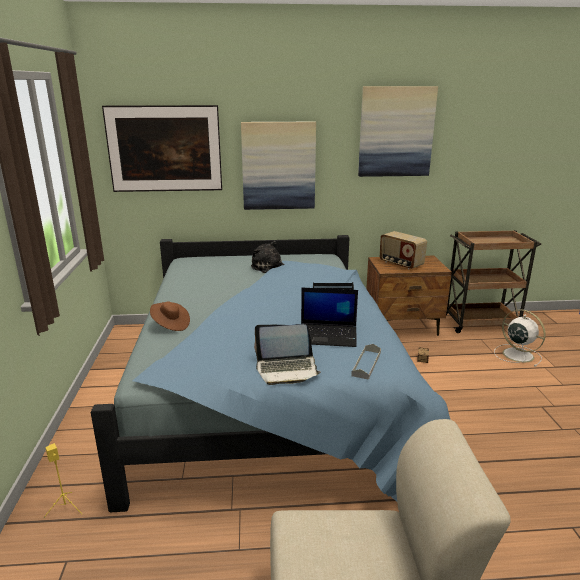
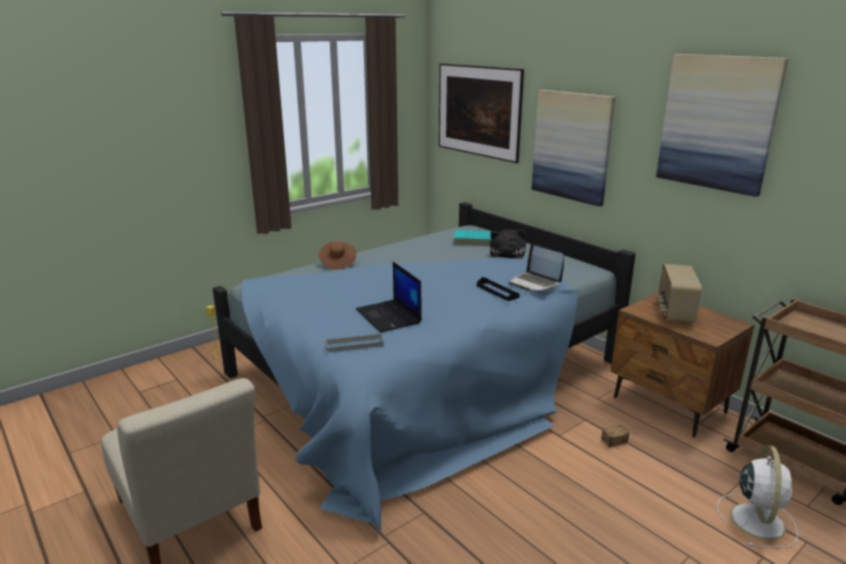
camera: 55 degrees right, 0 degrees up
laptop [254,324,321,385] -> laptop moved to [509,243,564,291]
none -> turquoise book [453,230,492,246]

